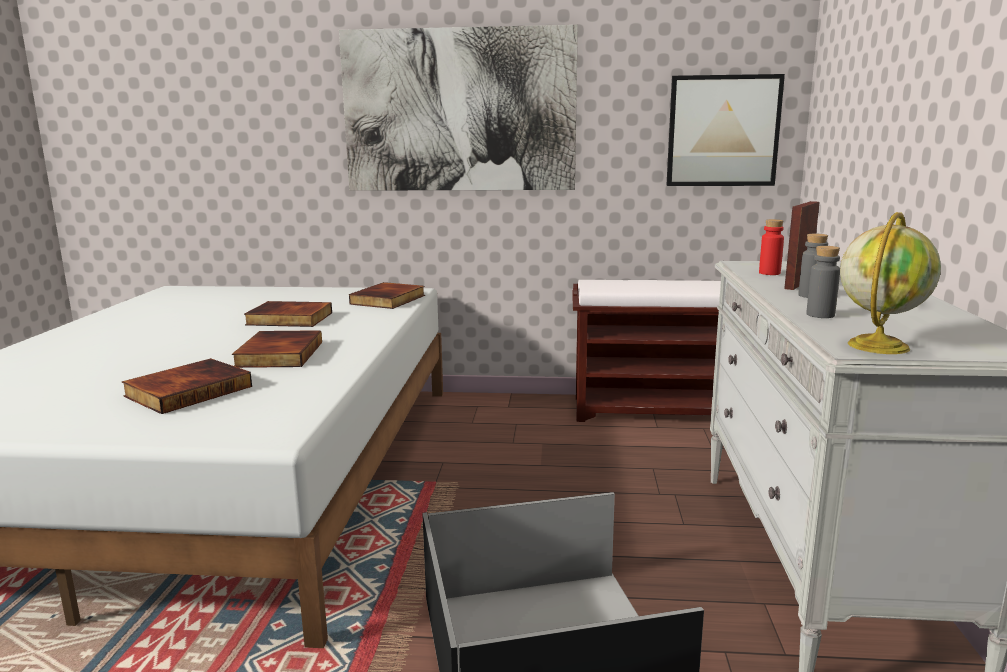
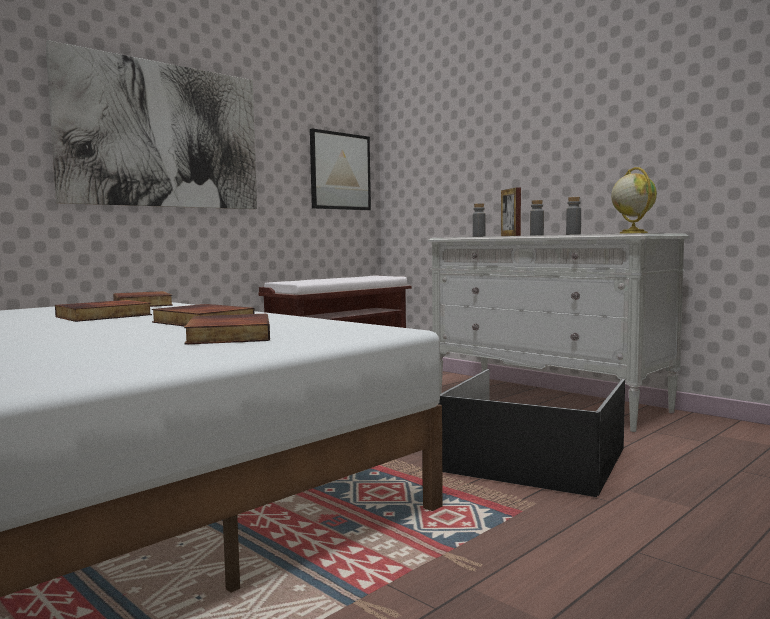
camera: 50 degrees left, 10 degrees down
red bottle [759,219,784,275] -> grey bottle [473,203,486,237]

